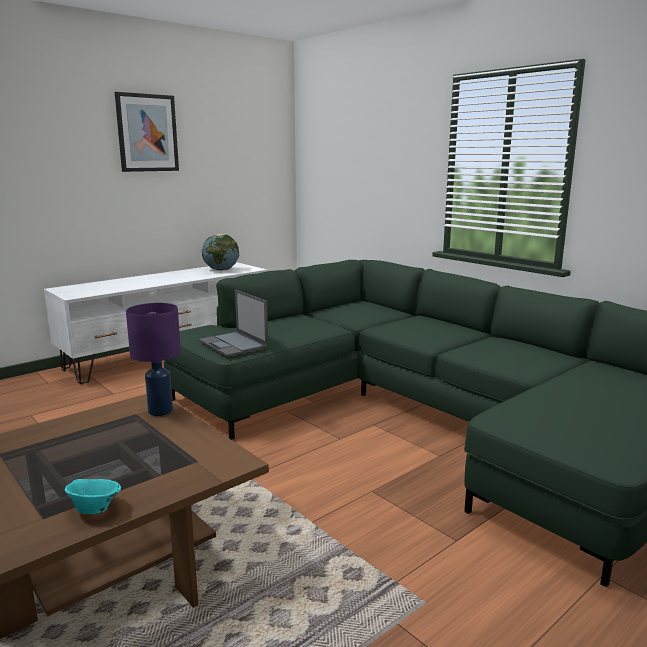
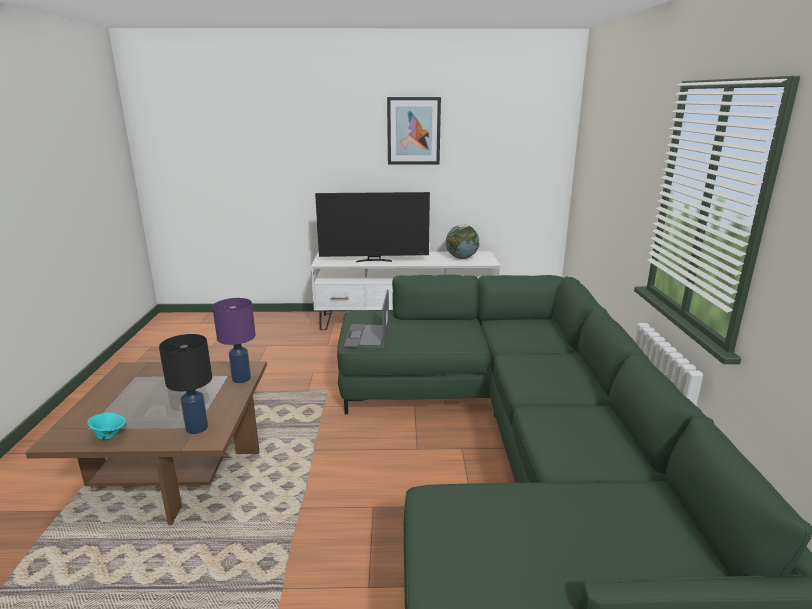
camera: 40 degrees right, 5 degrees up
none -> black table lamp [159,334,212,434]
none -> television [315,192,430,262]

